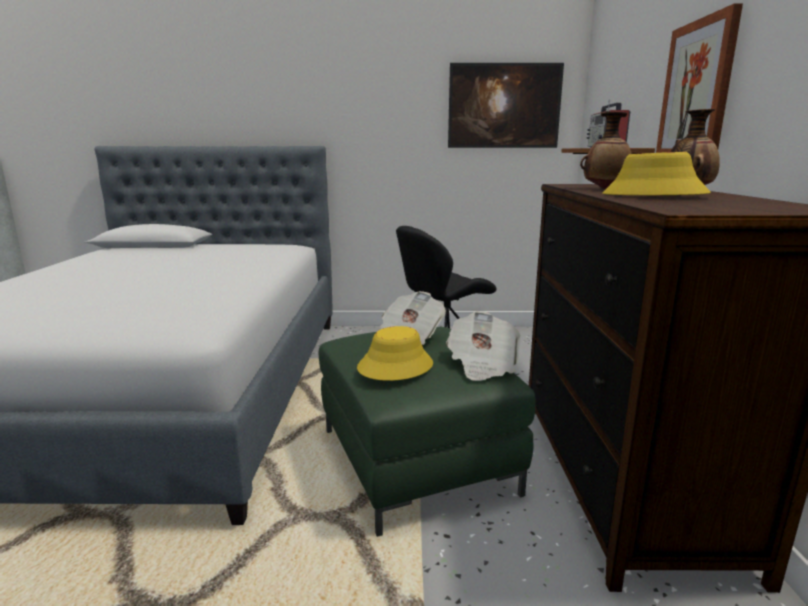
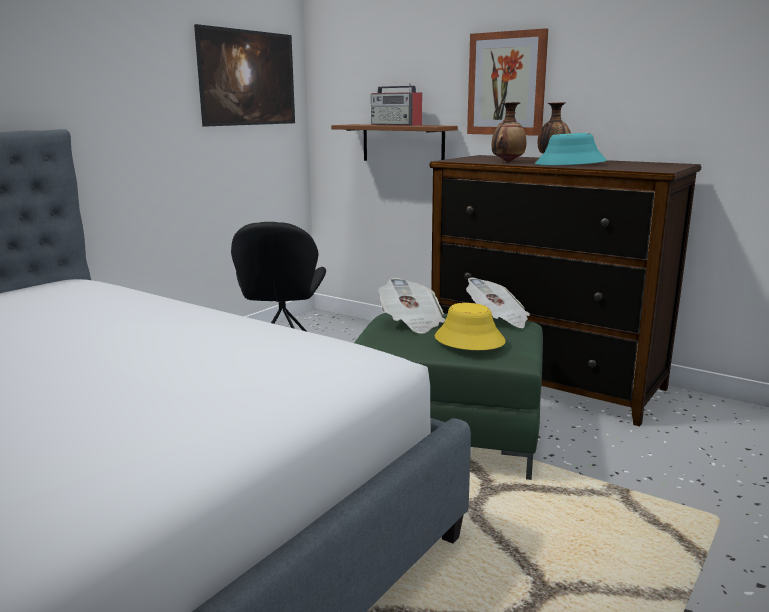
camera: 55 degrees left, 0 degrees up
yellow hat [602,152,711,195] -> turquoise hat [535,133,607,165]

